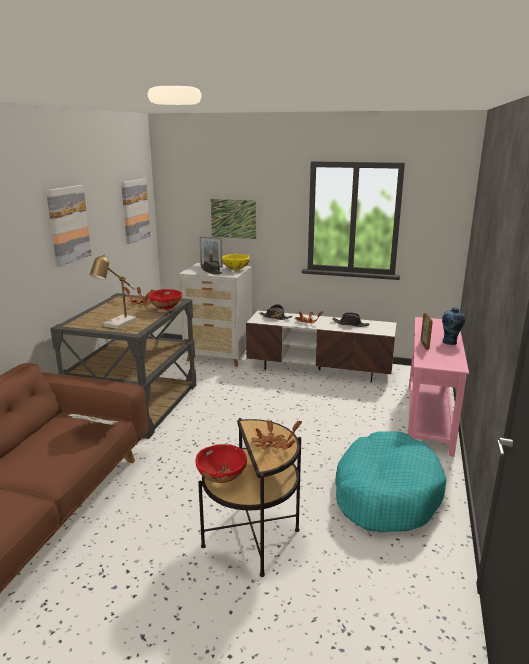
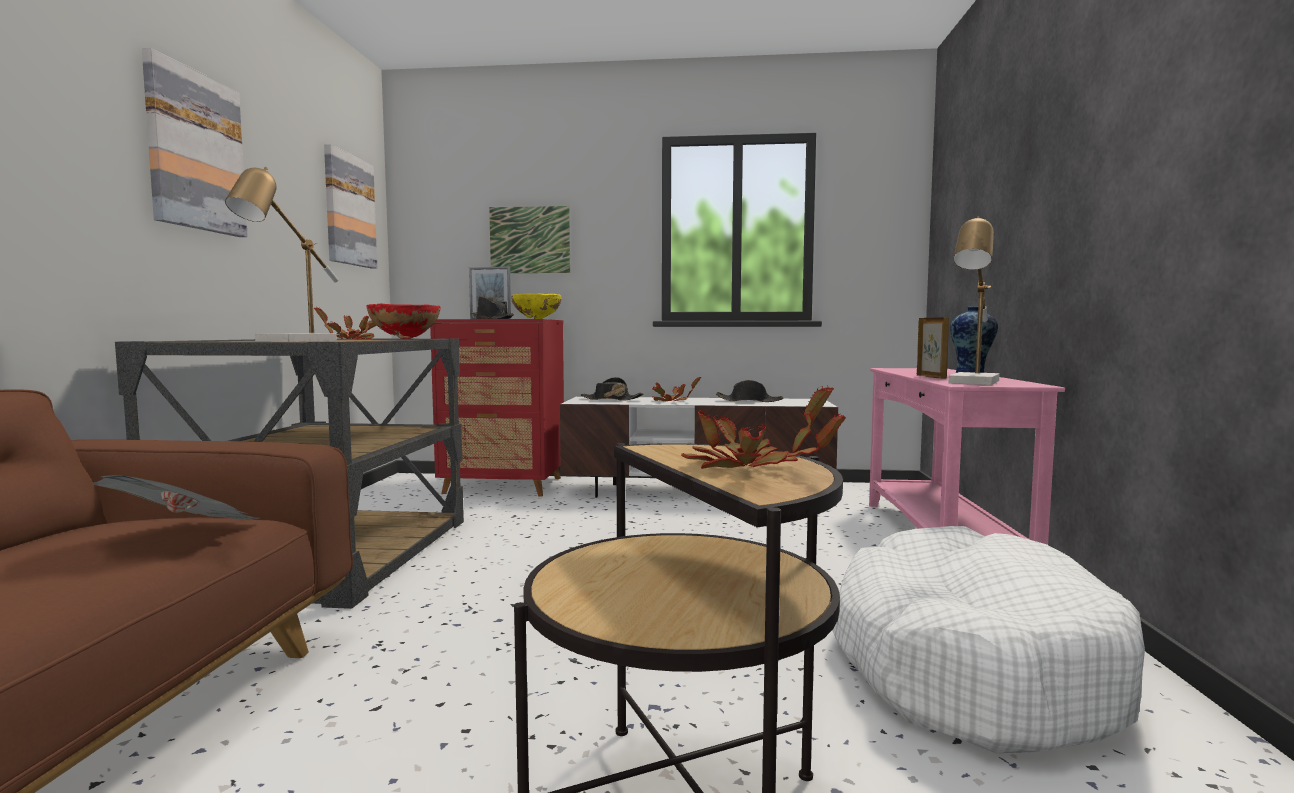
camera: 10 degrees left, 15 degrees down
white dresser [178,263,252,367] -> red dresser [430,319,564,497]
red bowl [195,444,247,483] -> none
turquoise dog bed [335,431,446,533] -> white dog bed [832,526,1145,753]
none -> table lamp [949,216,1000,385]

